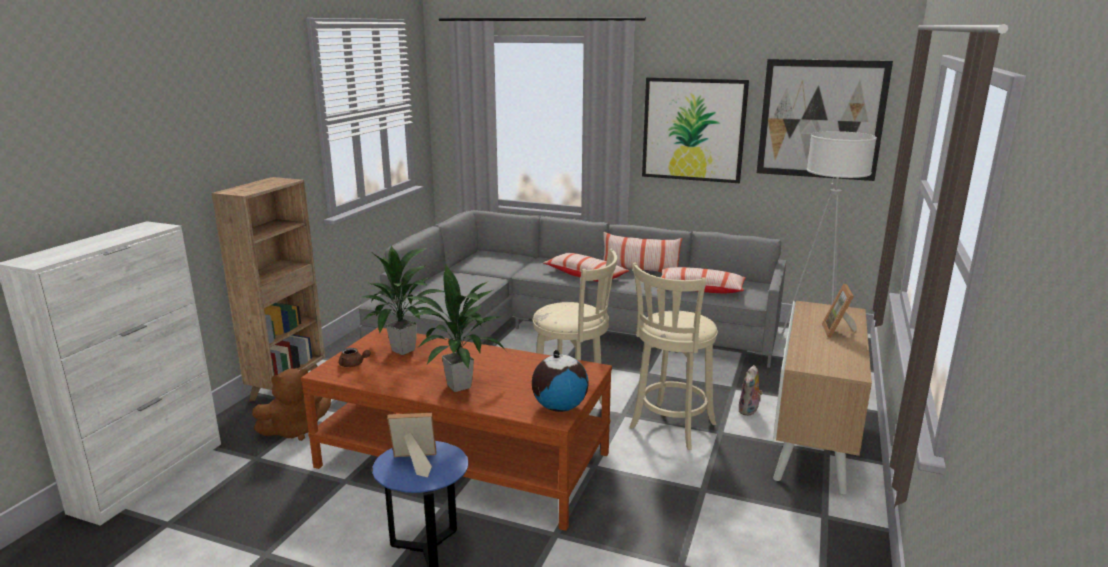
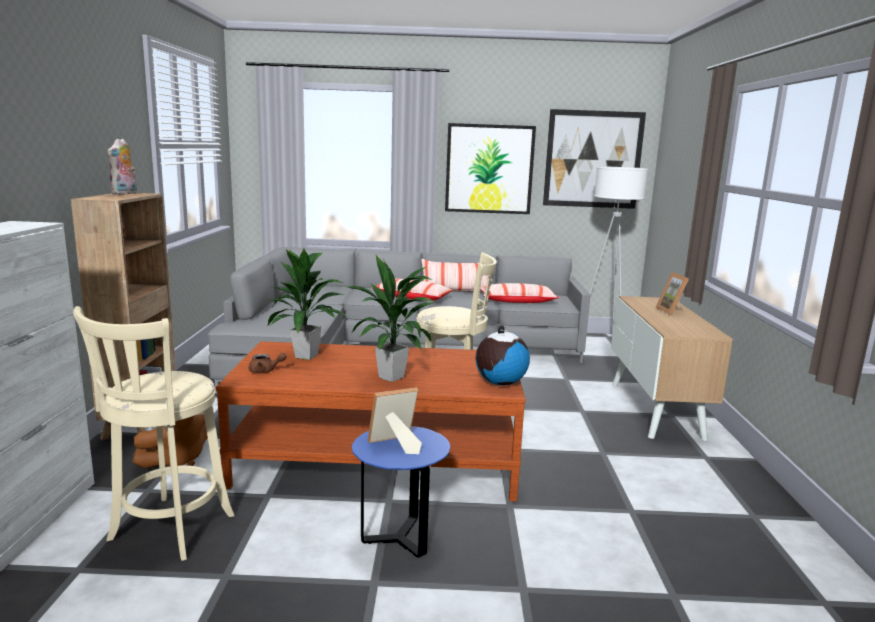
camera: 20 degrees left, 5 degrees down
beige stool [630,262,718,450] -> beige stool moved to [73,306,235,561]
plush toy [738,365,763,416] -> plush toy moved to [107,138,137,195]

